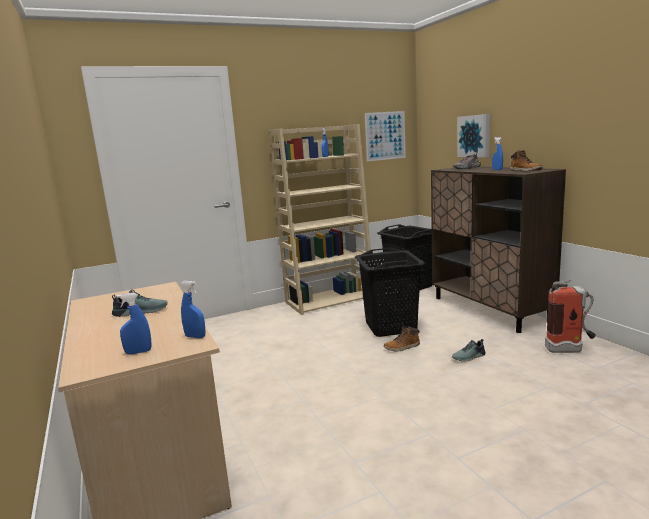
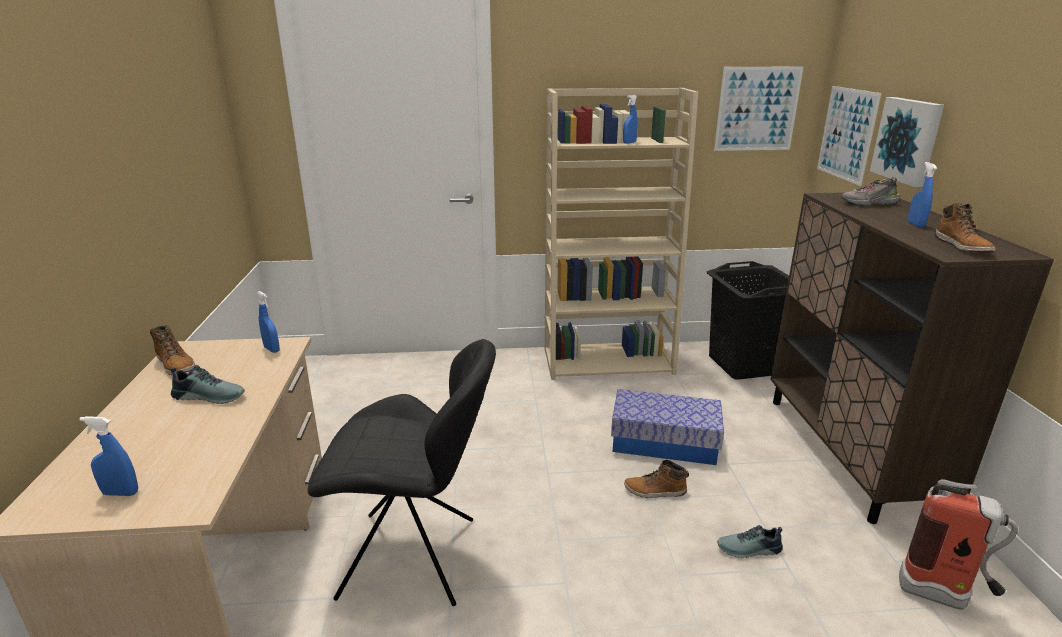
camera: 20 degrees right, 10 degrees up
blue spray bottle [181,281,206,338] -> blue spray bottle moved to [256,291,280,353]
black laundry basket [355,248,426,337] -> storage box [611,389,724,465]
none -> boot [150,325,195,375]
none -> black chair [308,339,496,606]
none -> picture [817,86,881,186]

